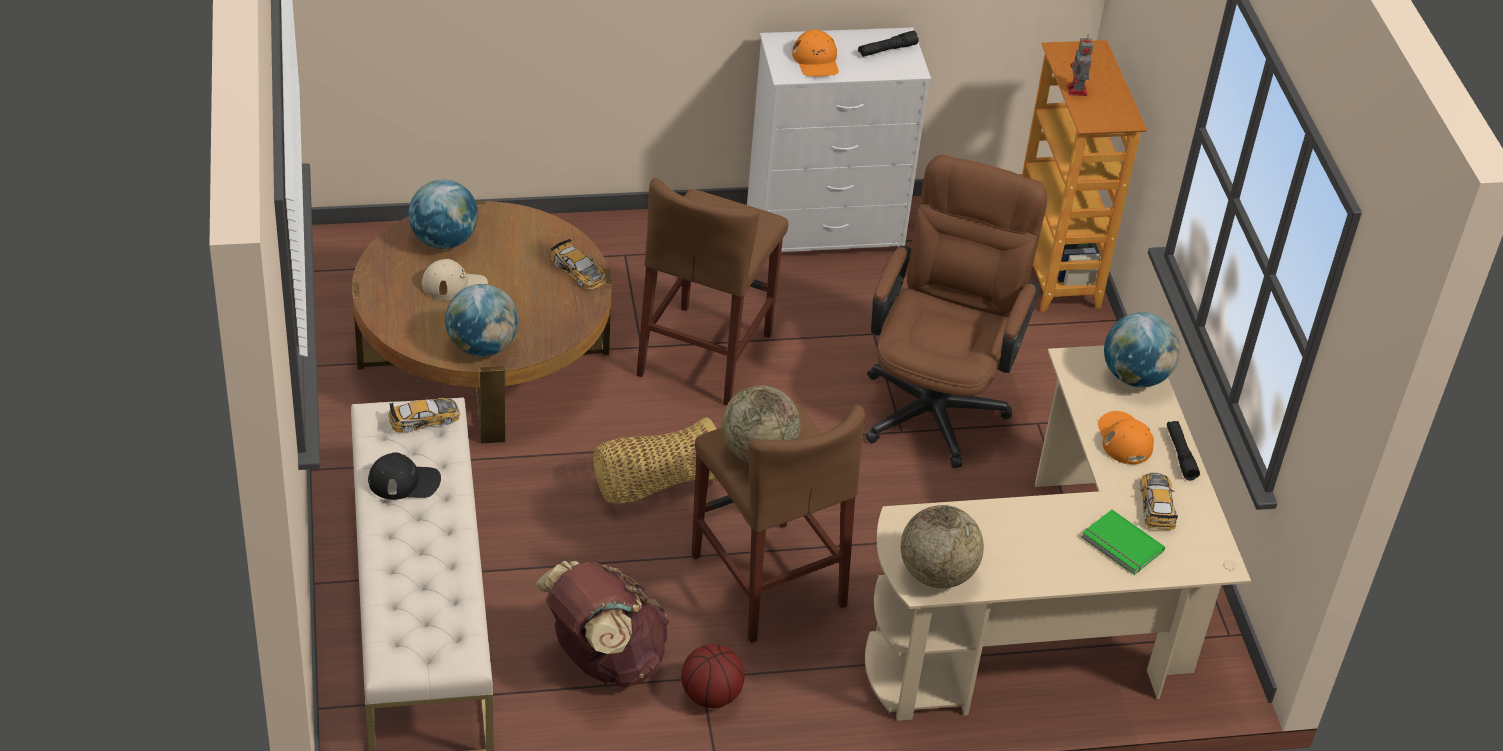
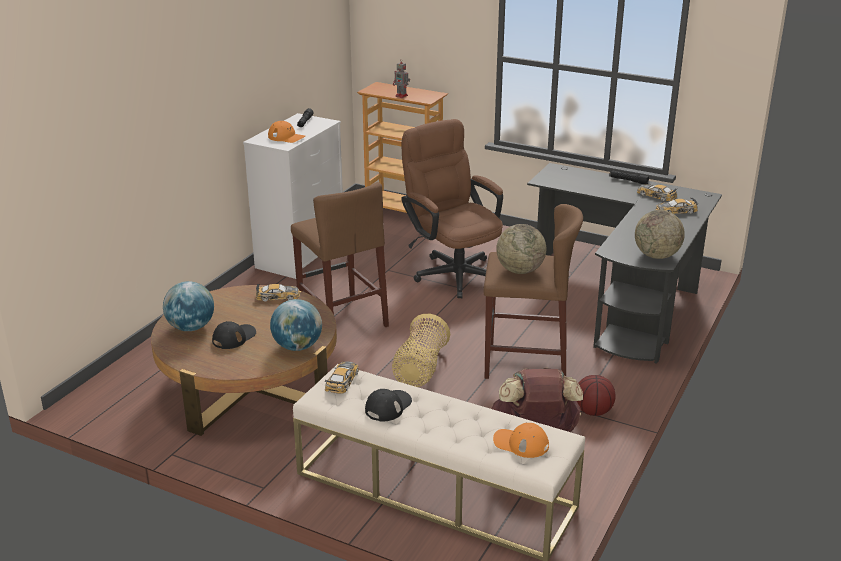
camera: 50 degrees left, 15 degrees down
beige cap [422,259,488,300] -> black cap [212,321,256,349]
beige desk [865,345,1251,721] -> black desk [527,163,722,364]
green book [1081,510,1165,575] -> toy car [656,197,698,214]
orange cap [1098,411,1154,464] -> orange cap moved to [493,423,549,458]
globe [1104,312,1180,387] -> none

